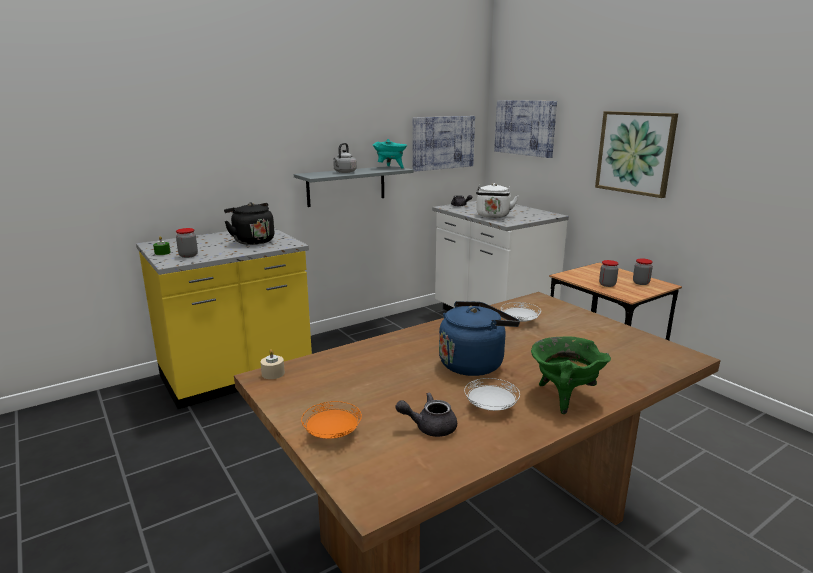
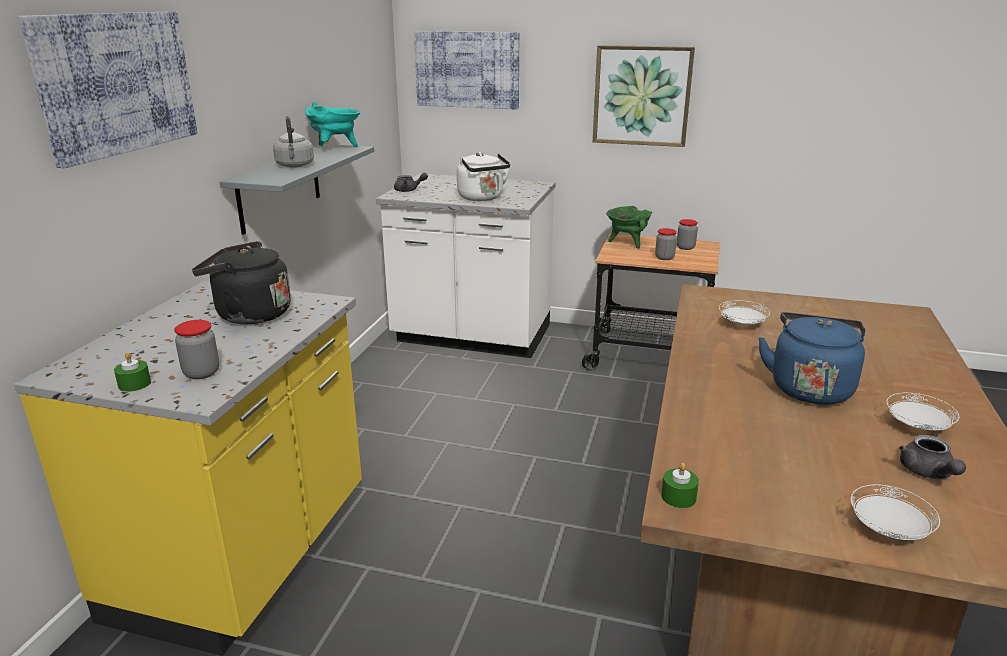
camera: 40 degrees left, 5 degrees up
beige candle [261,349,285,379] -> green candle [661,463,699,508]
orange plate [301,401,362,439] -> white plate [851,484,940,540]
grey teapot [395,392,457,437] -> grey teapot turned 45 degrees counterclockwise [899,435,966,479]
picture [412,116,475,172] -> picture moved to [19,11,198,168]
green cooking pot [531,337,611,414] -> green cooking pot moved to [606,206,652,249]

